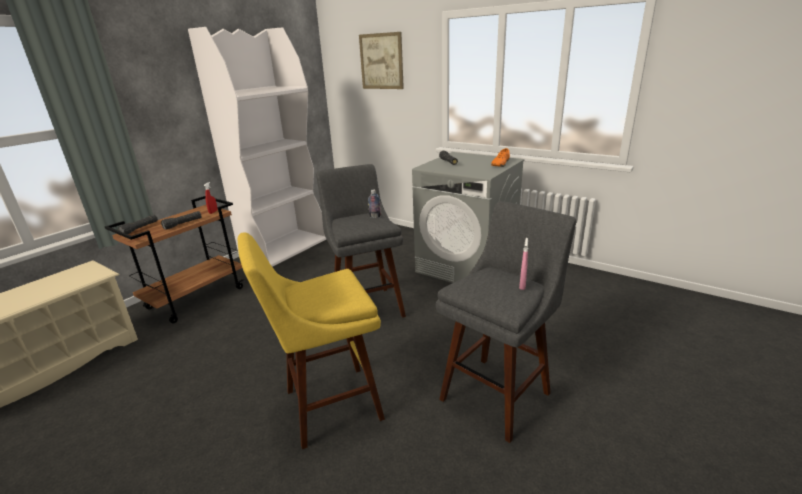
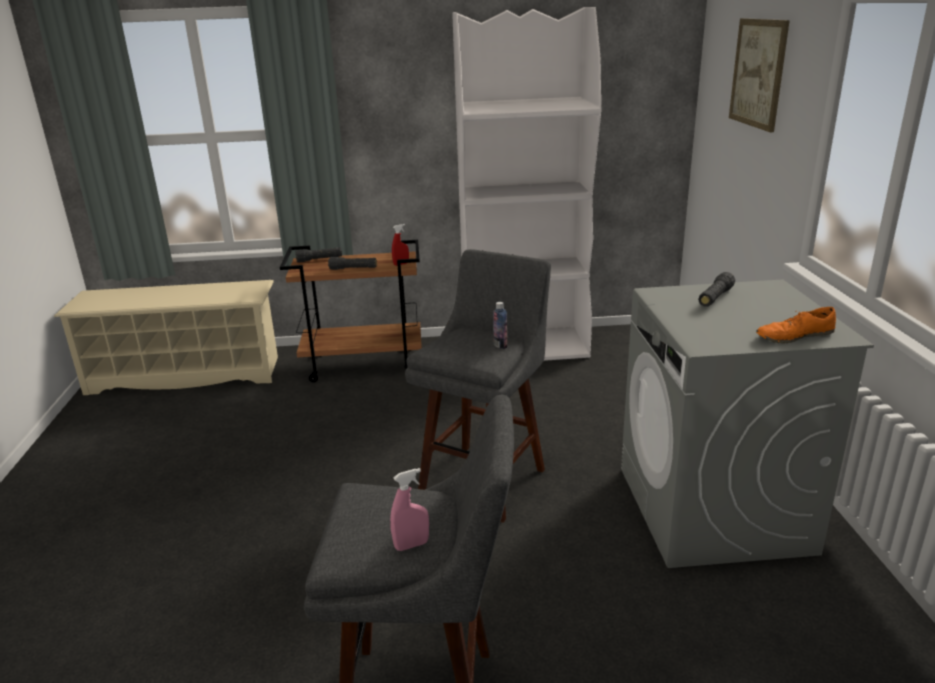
camera: 50 degrees right, 0 degrees up
yellow stool [238,232,385,449] -> none

